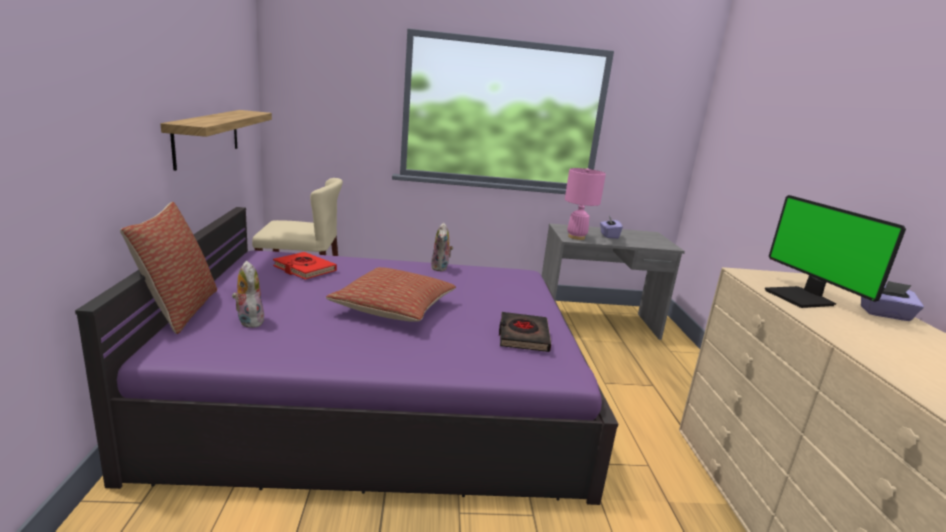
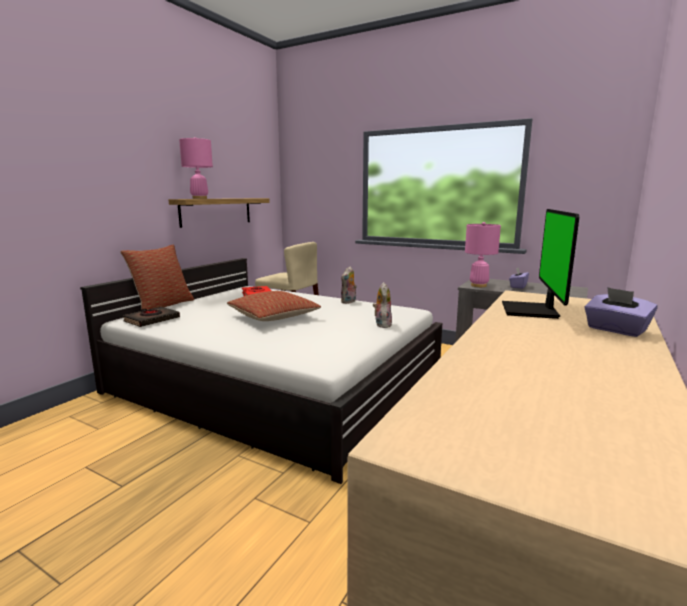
camera: 35 degrees right, 5 degrees down
purple bed [75,207,618,505] -> white bed [80,258,443,484]
plush toy [232,261,265,328] -> plush toy moved to [373,282,392,328]
black book [499,312,551,352] -> black book moved to [123,307,180,327]
none -> pink table lamp [179,137,213,199]

